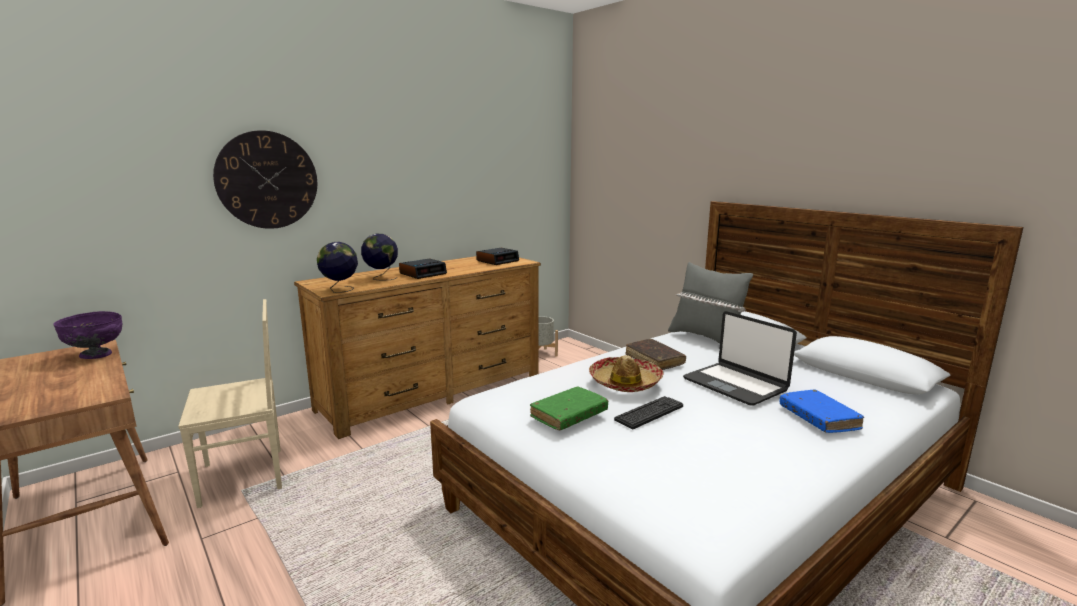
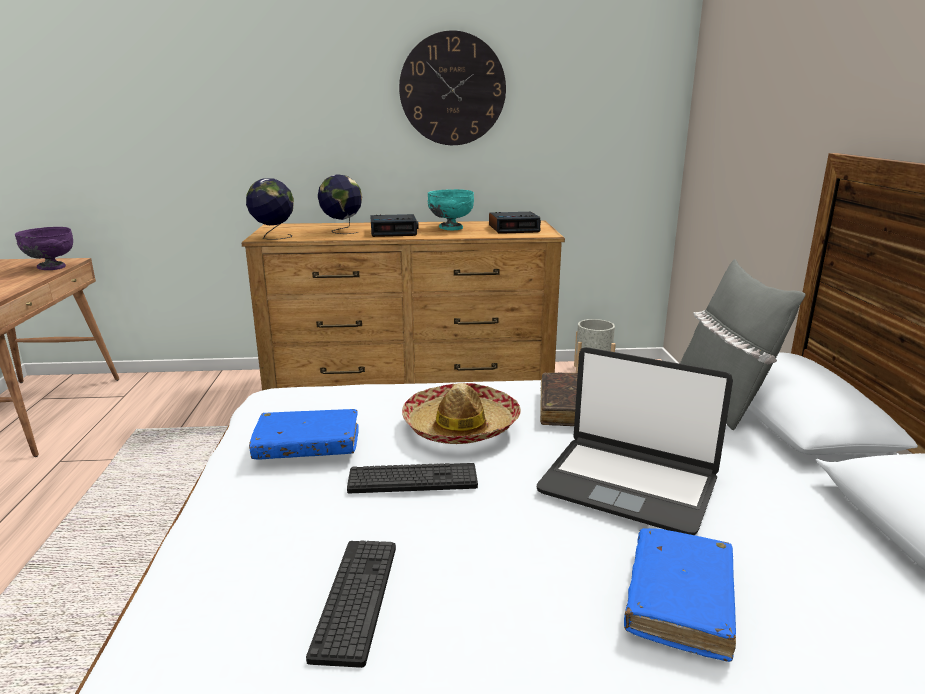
camera: 35 degrees right, 5 degrees up
beige chair [178,299,282,508] -> none
wall clock [213,130,317,229] -> wall clock moved to [399,30,506,145]
green book [530,386,608,430] -> blue book [249,409,359,460]
laptop [683,311,797,406] -> laptop turned 60 degrees counterclockwise [537,347,733,535]
none -> keyboard [306,541,396,668]
none -> turquoise bowl [428,189,474,230]

